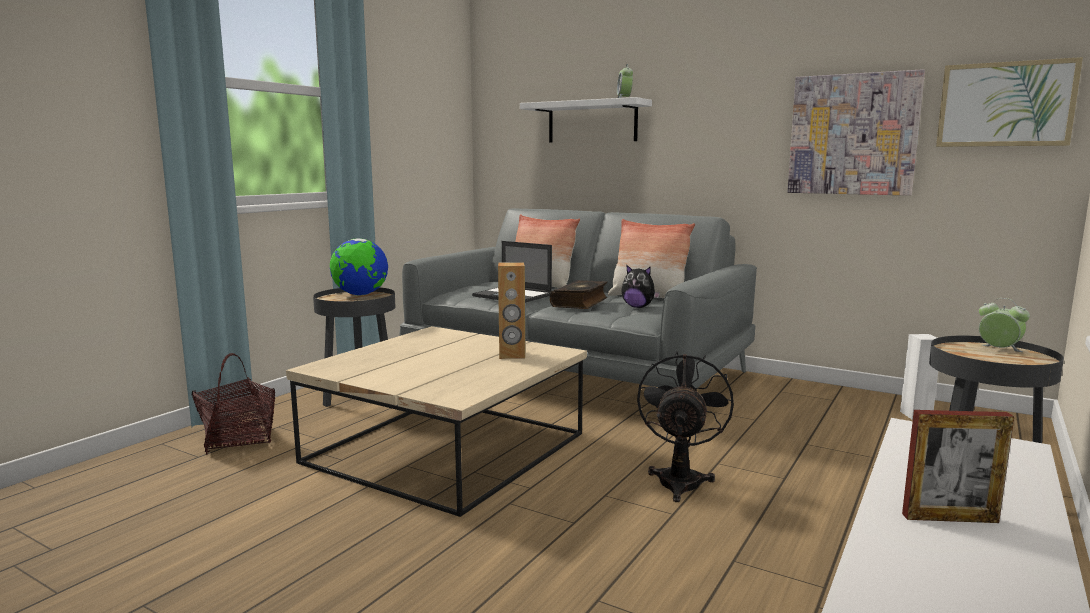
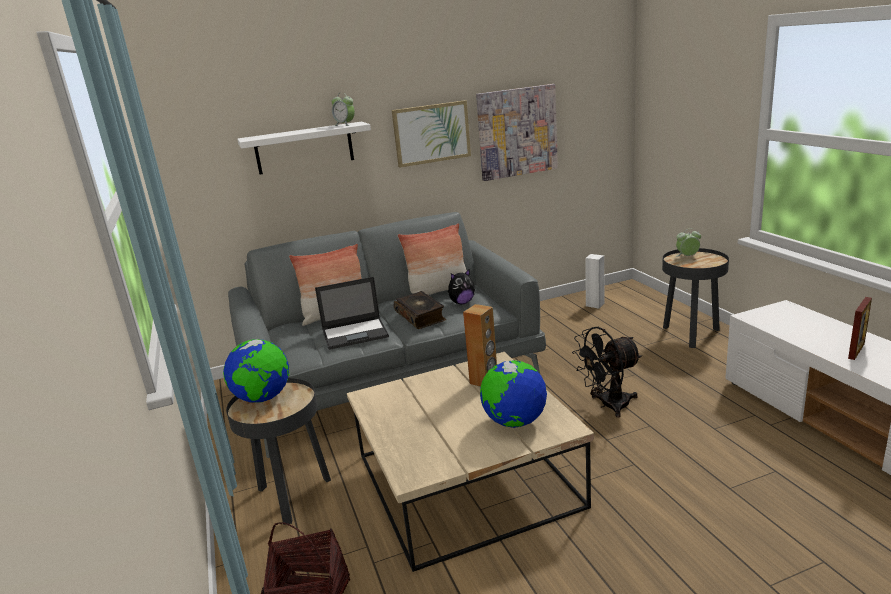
camera: 50 degrees left, 10 degrees up
black fan [637,351,734,502] -> black fan turned 75 degrees counterclockwise [572,327,642,417]
picture [936,57,1083,147] -> picture moved to [392,100,471,168]
none -> globe [480,360,547,428]

